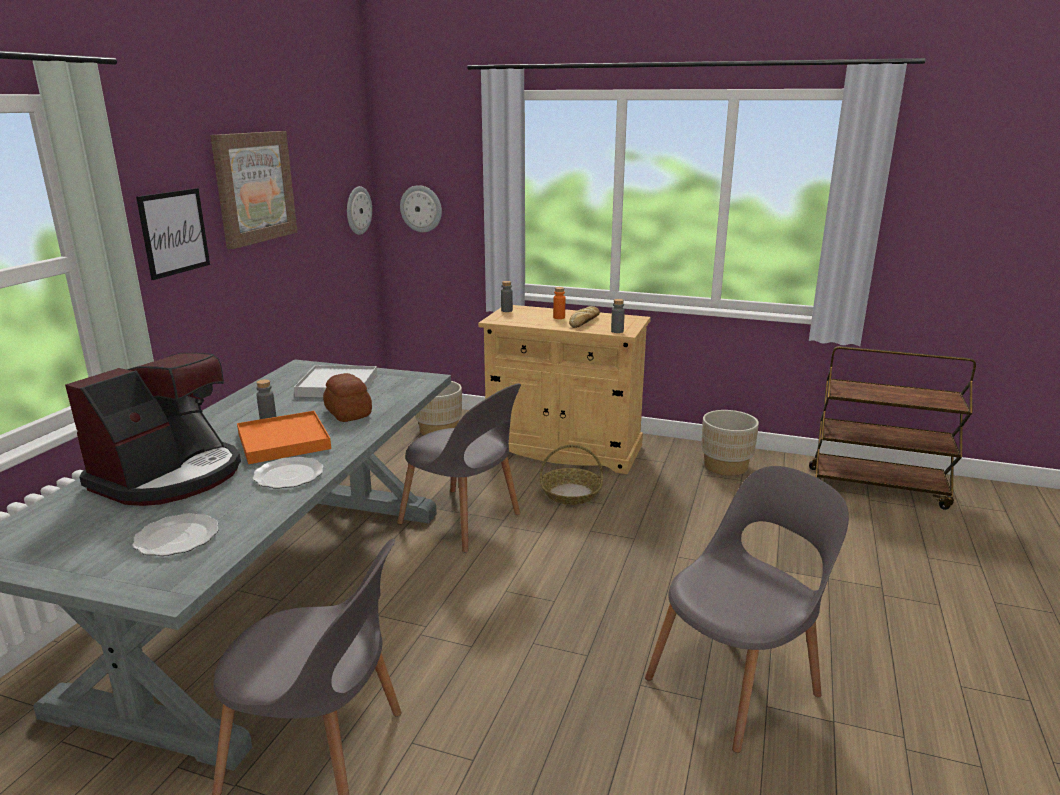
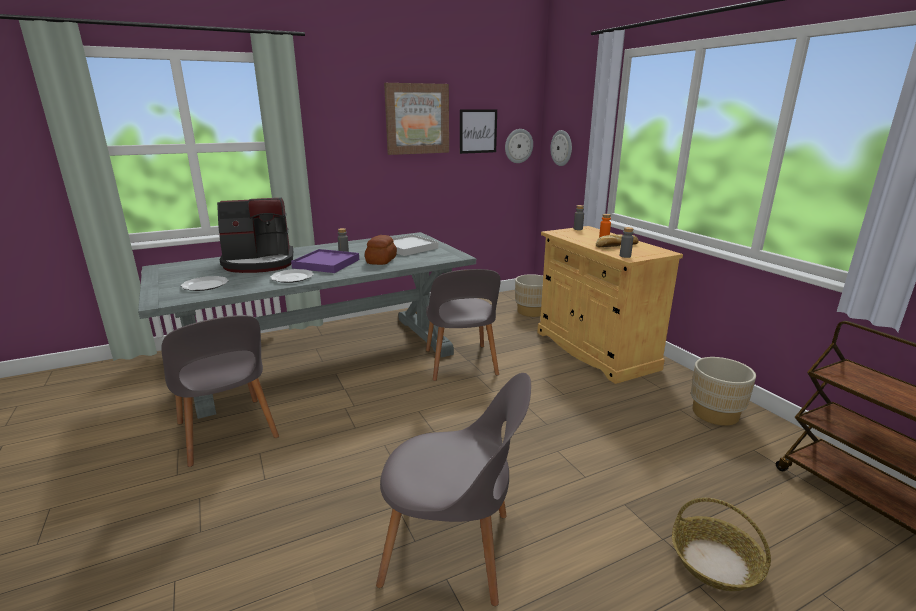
camera: 45 degrees right, 0 degrees up
picture [136,188,210,280] -> picture moved to [460,109,497,154]
orange tray [237,411,331,464] -> purple tray [291,249,359,273]
basket [540,445,603,505] -> basket moved to [672,498,771,591]

